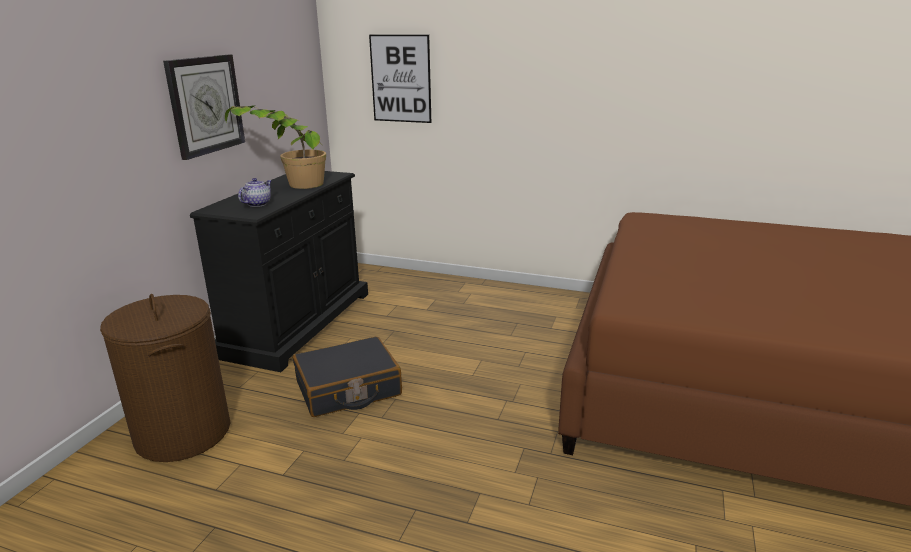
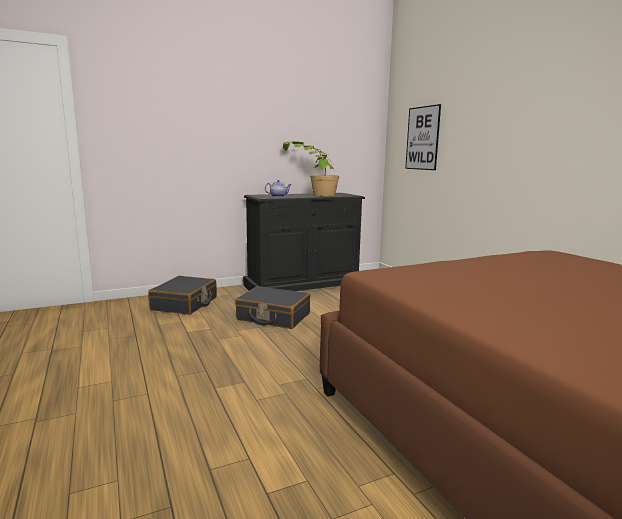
camera: 45 degrees right, 10 degrees down
brown laundry basket [100,294,231,462] -> black suitcase [148,276,217,315]
wall clock [163,55,245,160] -> none

